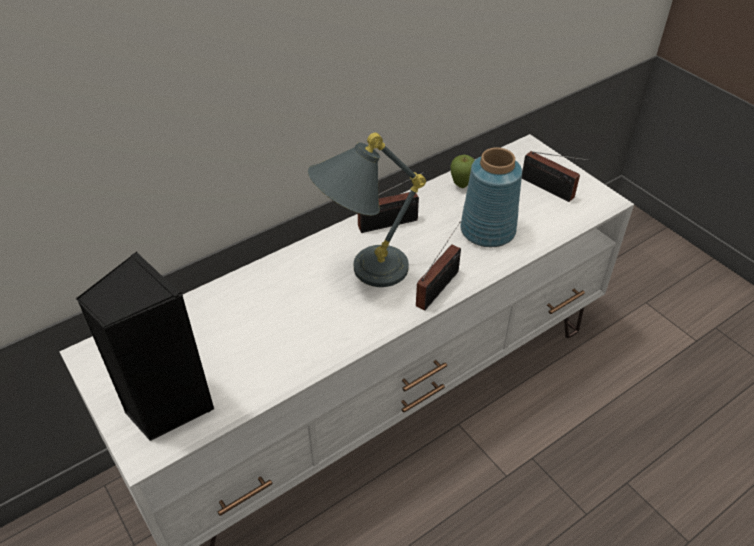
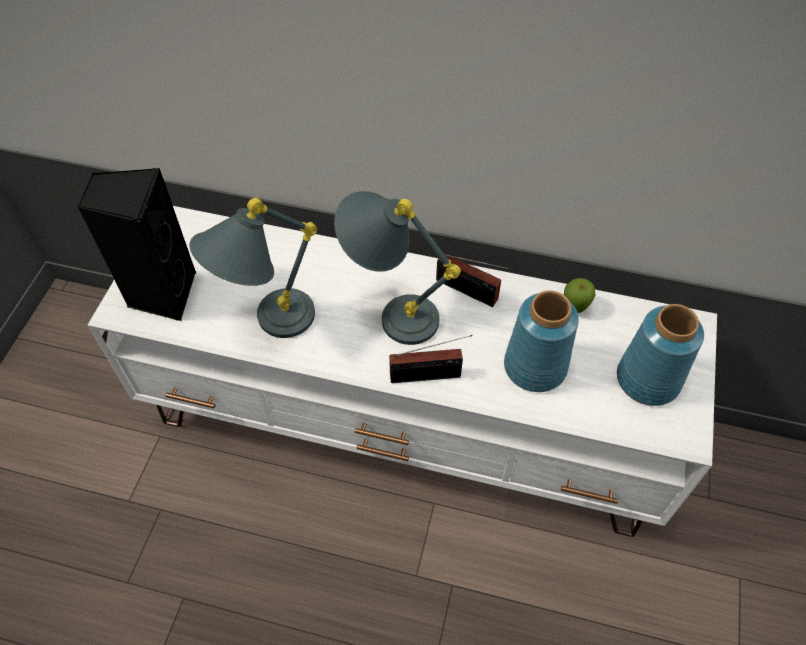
camera: 50 degrees right, 10 degrees up
radio [522,151,590,202] -> blue vase [617,304,704,406]
none -> grey table lamp [189,198,317,338]

